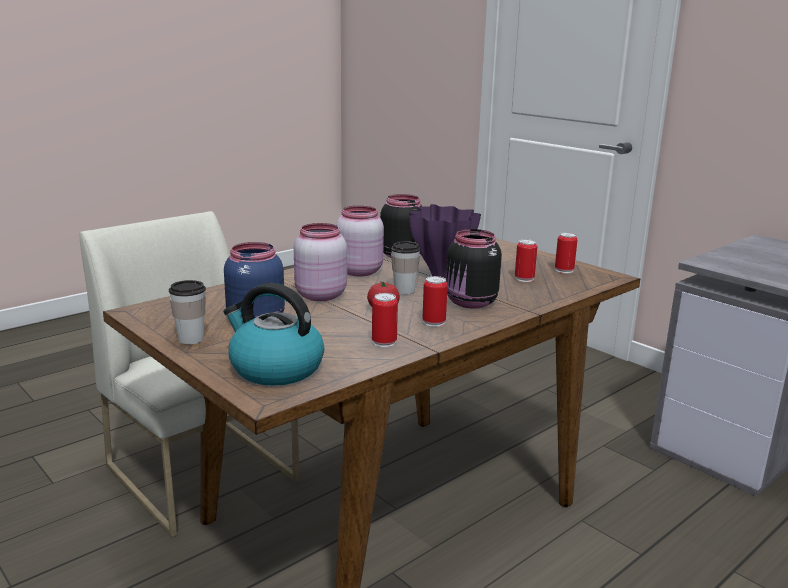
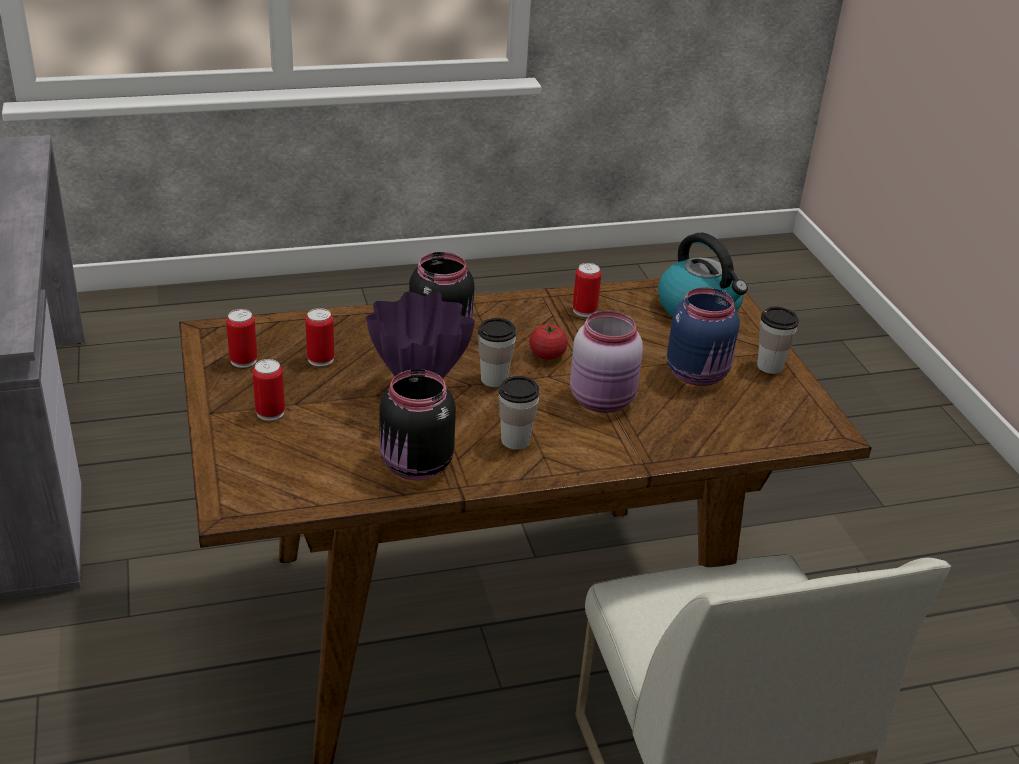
camera: 155 degrees left, 15 degrees up
pink jar [336,206,384,276] -> cup [499,376,540,450]
can [423,276,448,327] -> can moved to [253,359,285,421]

